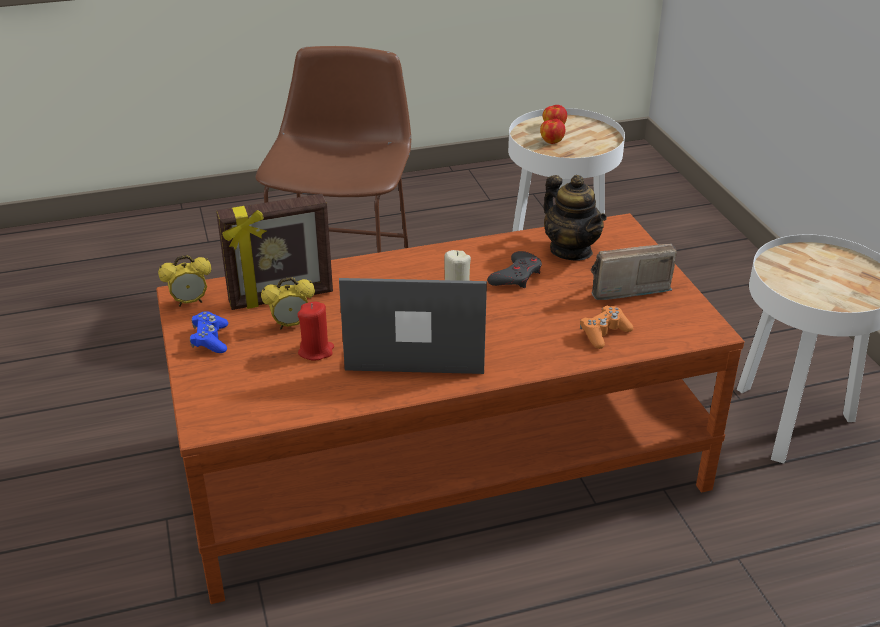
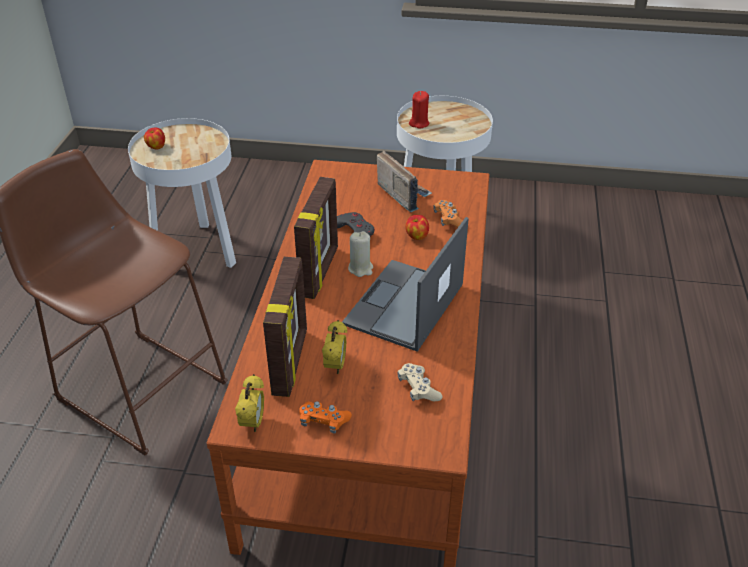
camera: 65 degrees left, 5 degrees up
blue game controller [190,311,228,353] -> orange game controller [299,401,352,433]
red candle [297,301,334,360] -> red candle moved to [409,91,430,129]
apple [540,119,565,144] -> apple moved to [405,215,429,240]
teapot [544,175,607,260] -> none
radio [591,244,677,300] -> radio turned 135 degrees clockwise [377,151,432,212]
none -> picture frame [294,177,338,299]
none -> beige game controller [397,363,442,401]

